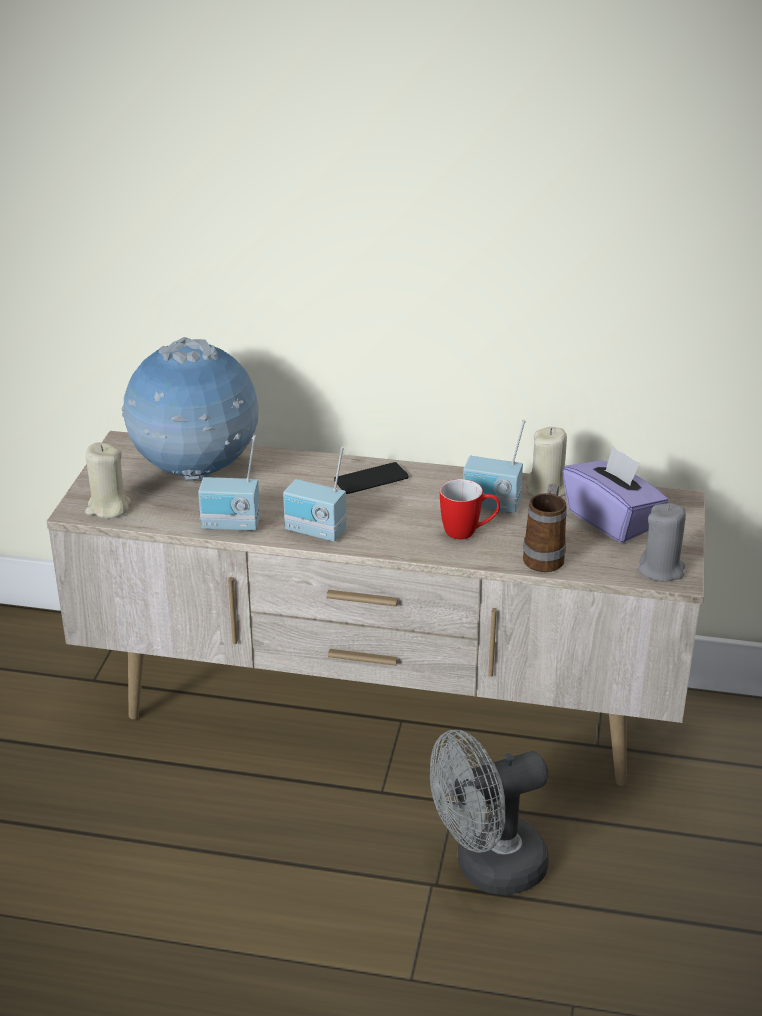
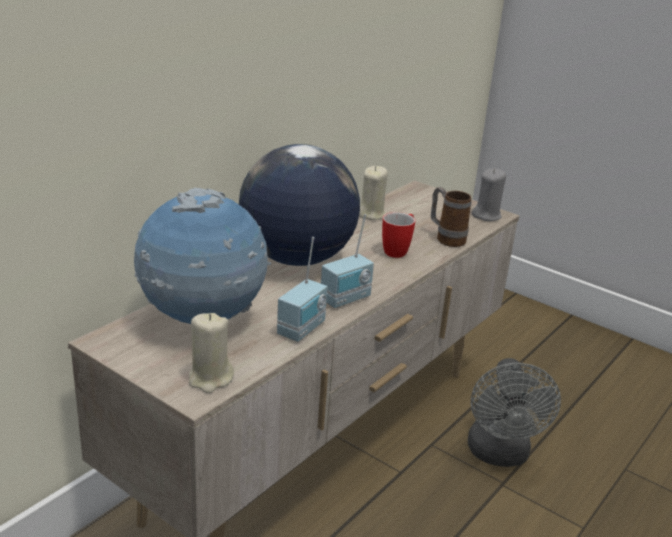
camera: 65 degrees left, 5 degrees down
phone [334,462,409,494] -> globe [239,144,360,266]
radio [463,420,525,513] -> none
purple tissue box [563,446,668,543] -> none

